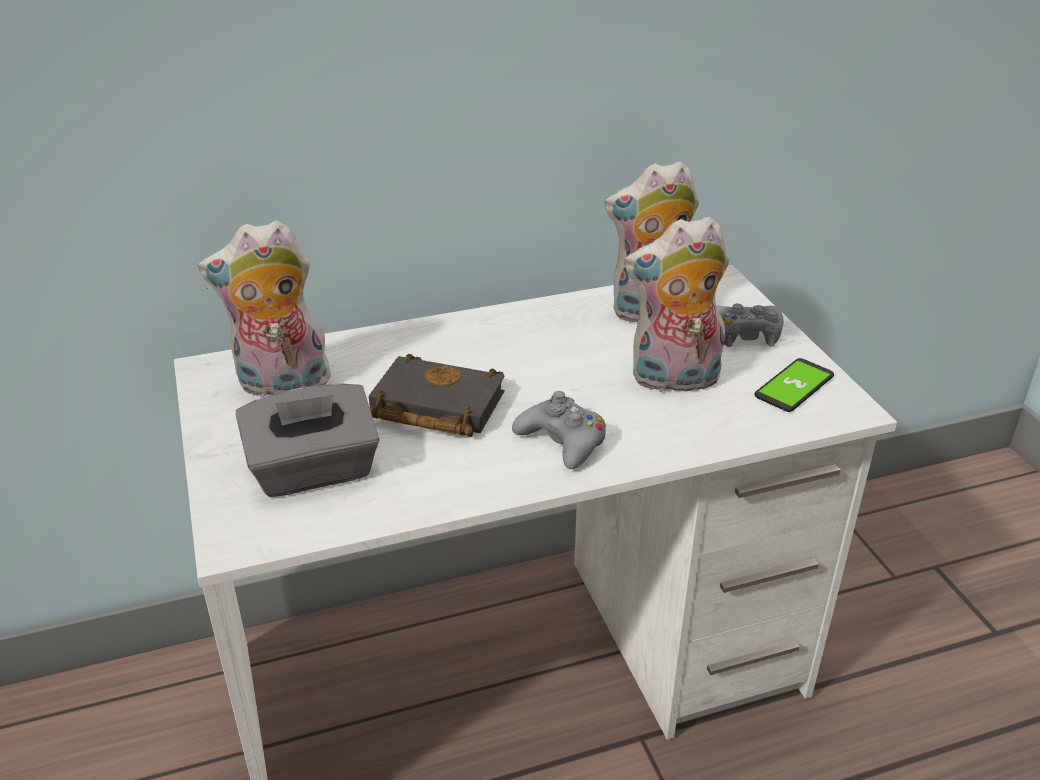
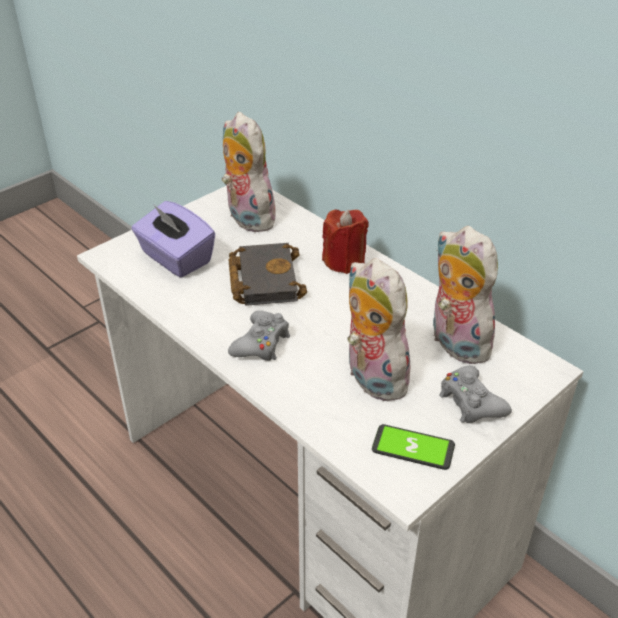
camera: 65 degrees right, 5 degrees up
grey tissue box [236,383,380,497] -> purple tissue box [131,201,215,278]
none -> red candle [322,209,369,274]

